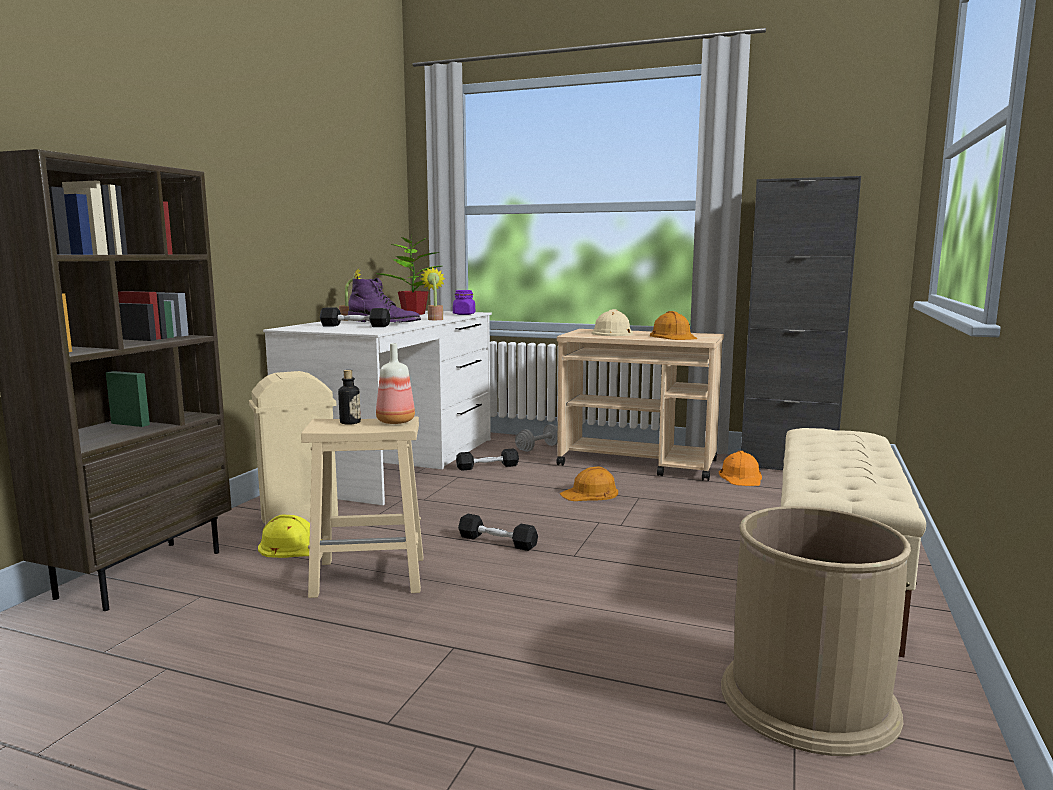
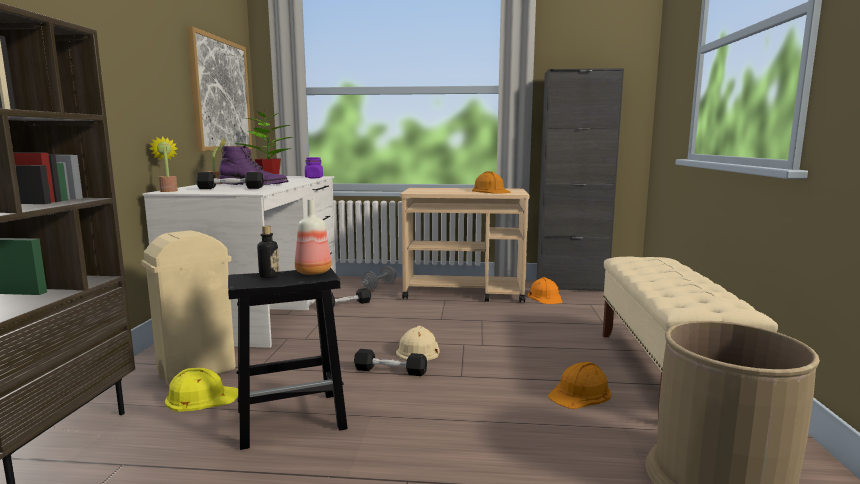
camera: 15 degrees left, 0 degrees up
beige stool [301,417,423,598] -> black stool [228,268,348,450]
potted plant [421,267,445,320] -> potted plant moved to [149,136,178,192]
orange hard hat [560,466,618,501] -> orange hard hat moved to [548,362,611,409]
beige hard hat [592,309,633,336] -> beige hard hat moved to [396,326,440,361]
none -> picture [187,26,252,151]

